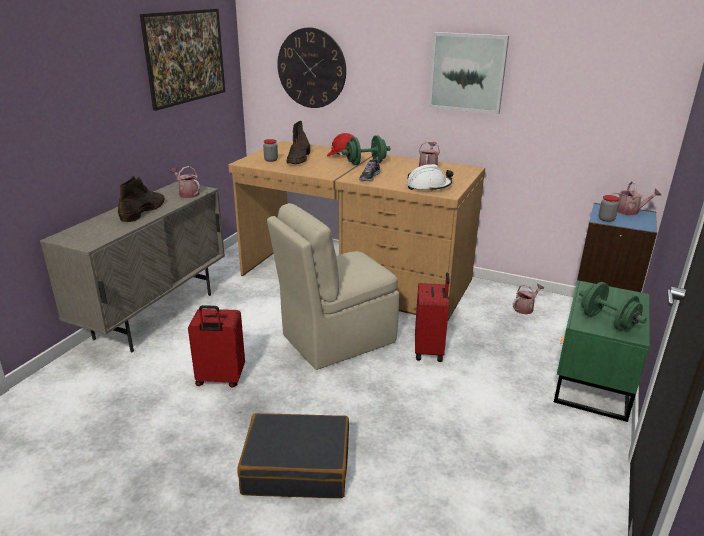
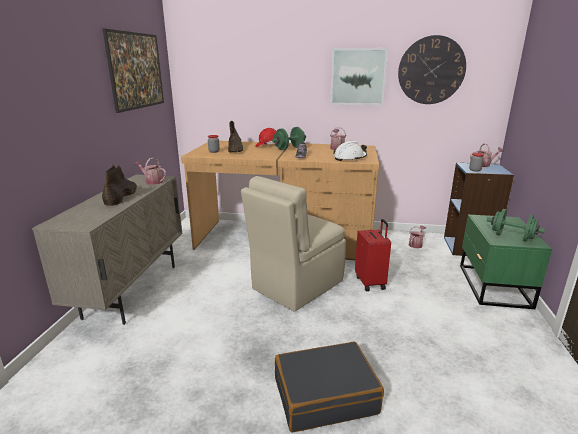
camera: 15 degrees left, 5 degrees down
red suitcase [188,305,245,388] -> none
wall clock [277,27,346,108] -> wall clock moved to [398,35,466,104]

